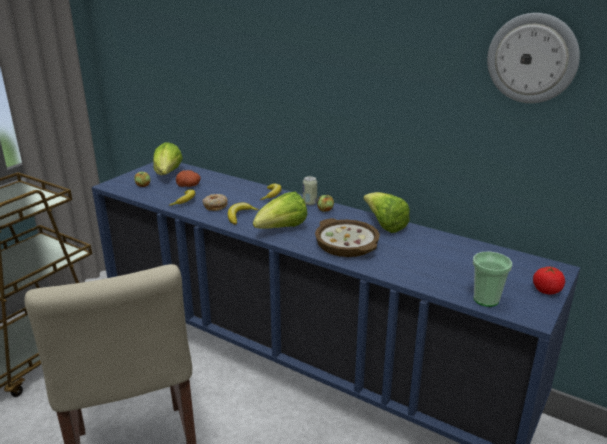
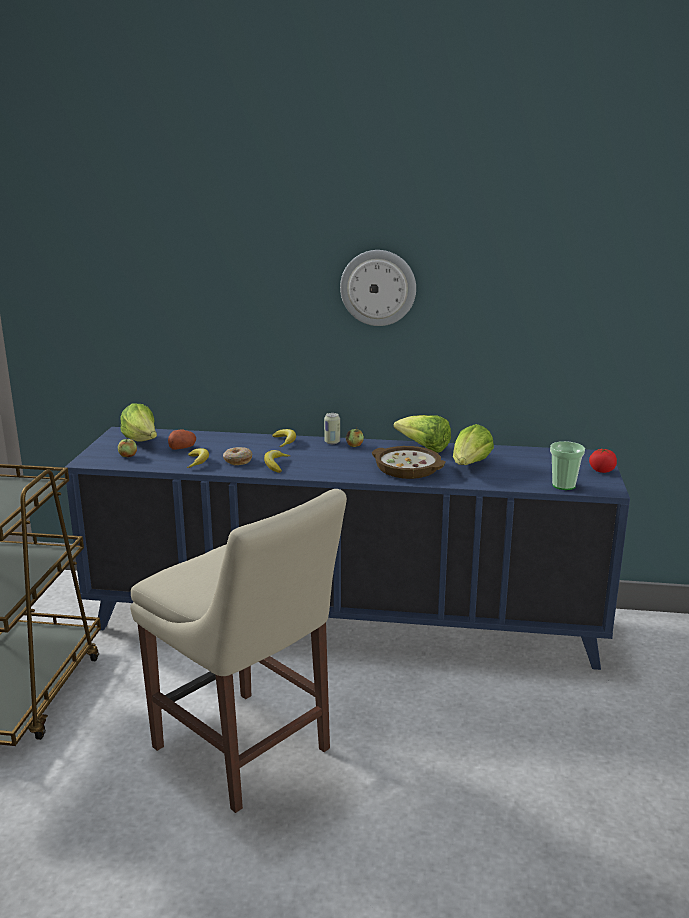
camera: 25 degrees left, 5 degrees down
lettuce [253,192,307,229] -> lettuce moved to [453,424,494,465]
wall clock [487,13,580,103] -> wall clock moved to [340,250,416,326]

